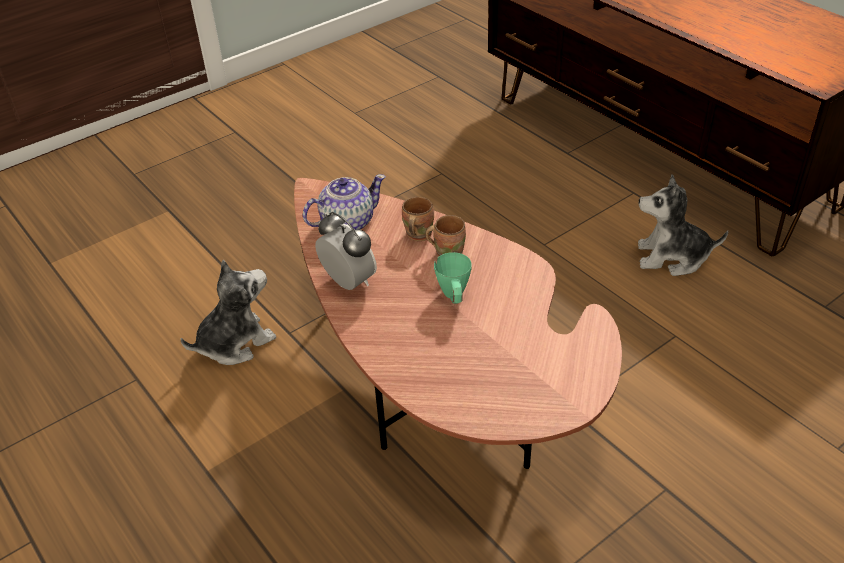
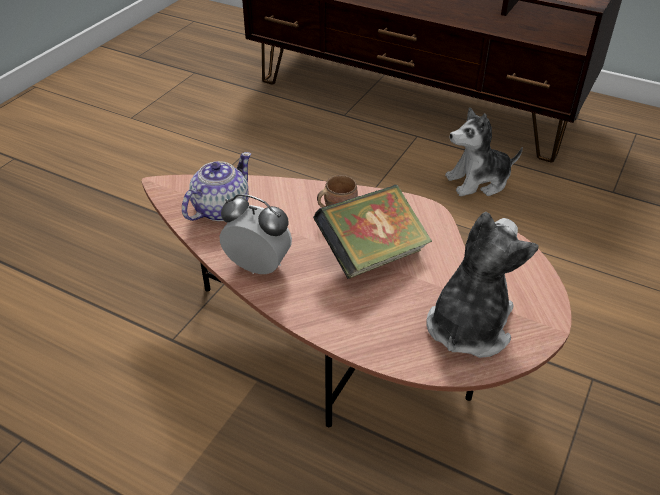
camera: 25 degrees left, 0 degrees up
plush toy [180,260,276,365] -> plush toy moved to [426,212,539,358]
brown mug [402,197,434,241] -> none
green mug [434,252,472,304] -> book [313,185,432,279]

